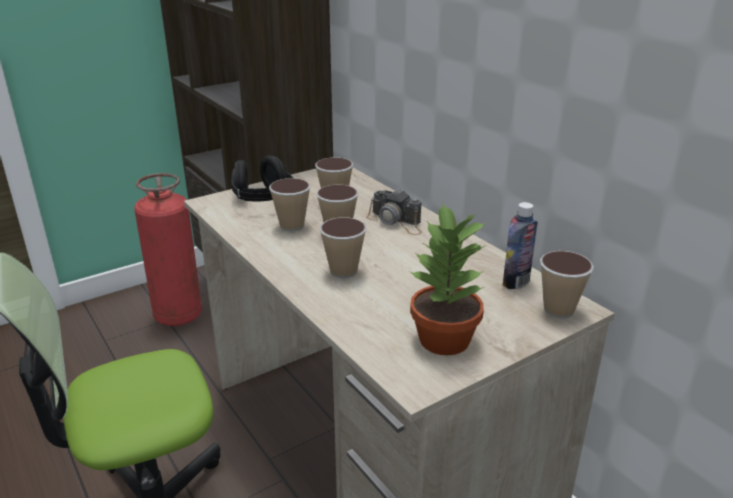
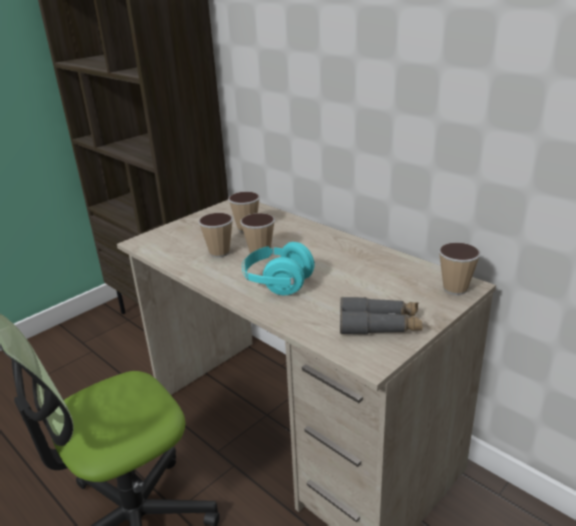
camera: 10 degrees left, 0 degrees up
fire extinguisher [135,173,202,326] -> none
black headphones [231,155,293,202] -> none
cup [320,217,366,278] -> turquoise headphones [242,242,315,295]
camera [366,188,422,235] -> none
potted plant [410,203,487,355] -> grey binoculars [340,297,423,335]
bottle [502,202,538,289] -> none

